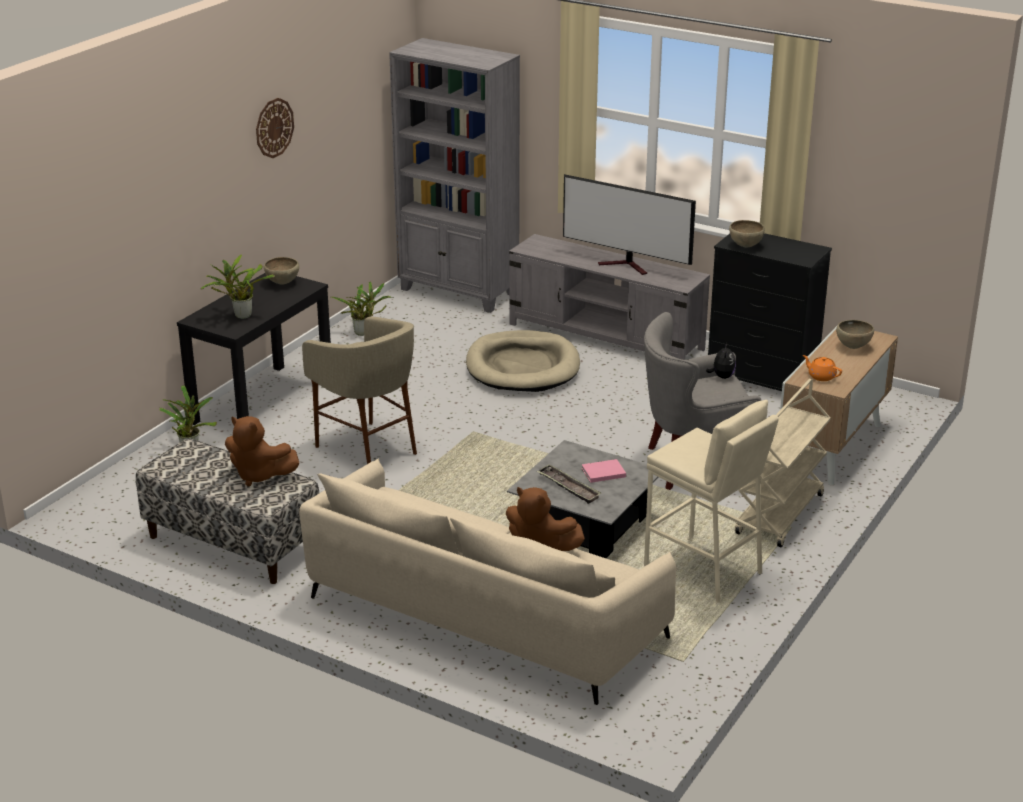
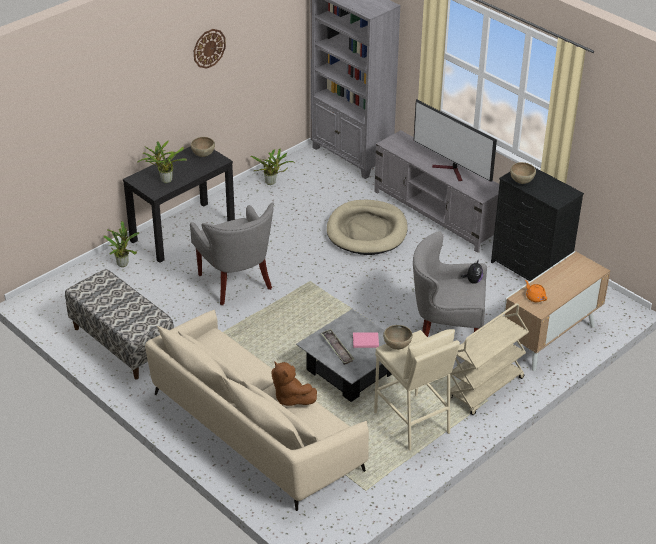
camera: 15 degrees right, 10 degrees up
brown plush toy [225,416,299,486] -> none
beige stool [302,317,417,464] -> grey armchair [190,202,274,305]
brown bowl [836,320,874,349] -> brown bowl moved to [383,325,413,350]

